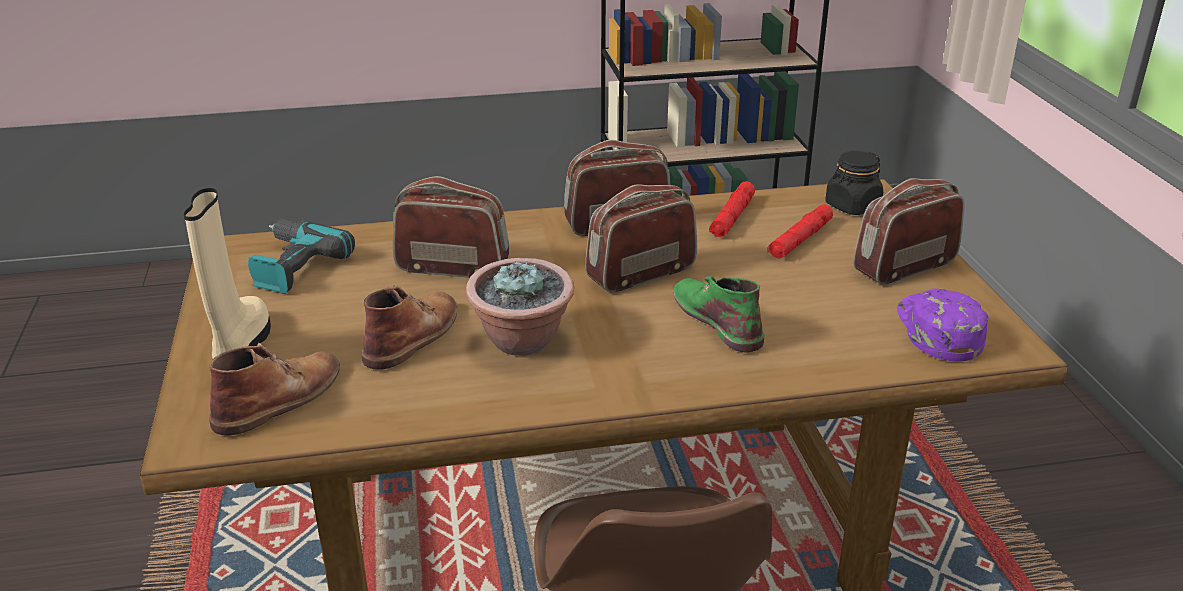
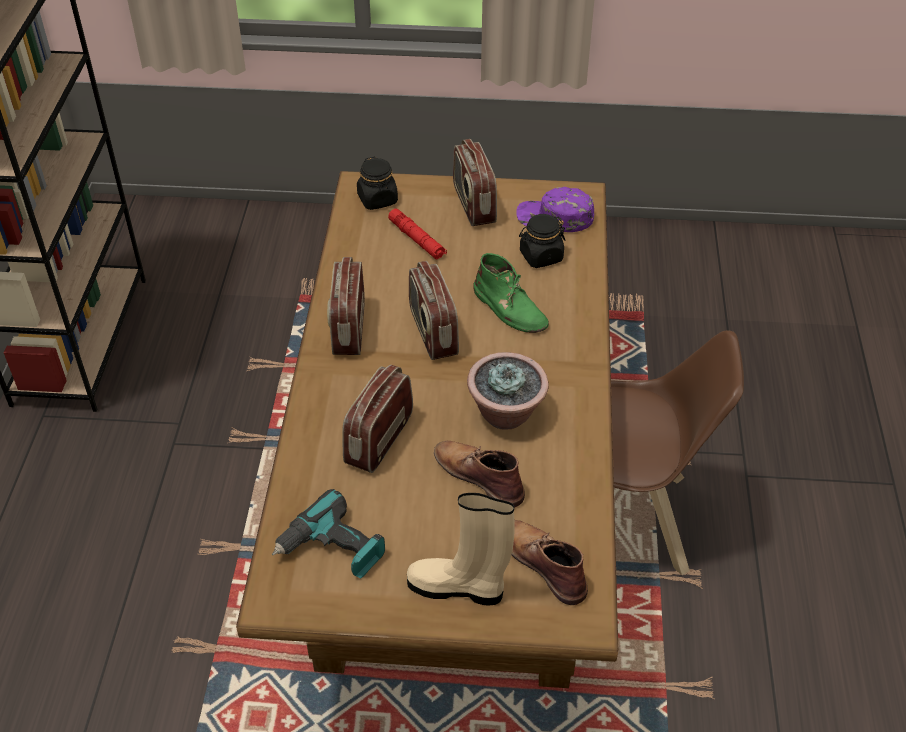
camera: 75 degrees left, 15 degrees up
green boot [673,276,764,353] -> green boot turned 120 degrees counterclockwise [473,253,549,333]
red flashlight [709,181,755,237] -> none
none -> black jar [519,214,565,268]

